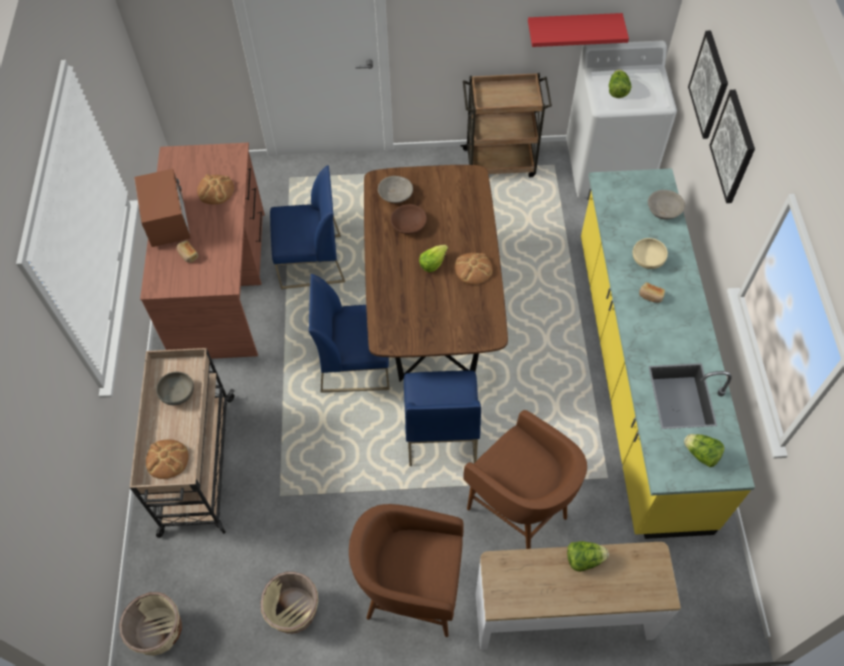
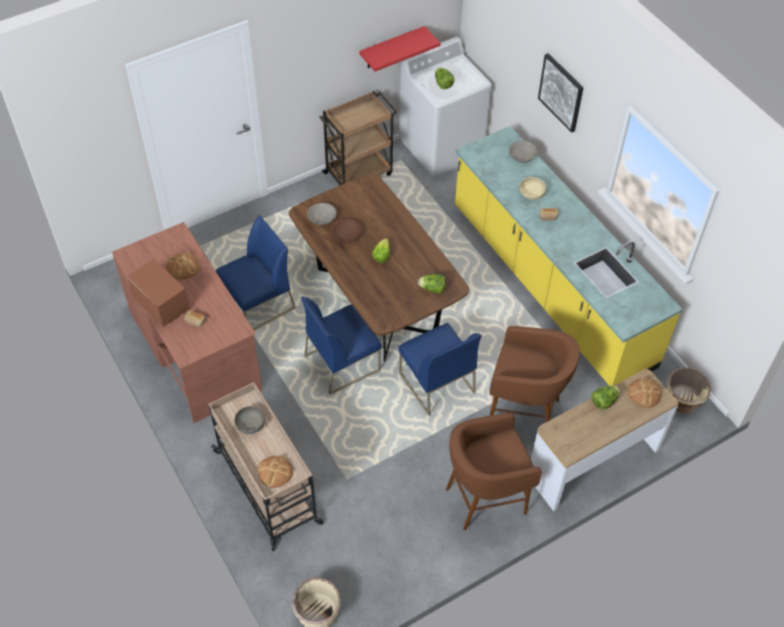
camera: 30 degrees left, 5 degrees down
beige planter [261,572,318,634] -> beige planter moved to [667,367,711,413]
bread [455,253,493,285] -> bread moved to [627,377,662,408]
lettuce [684,434,724,467] -> lettuce moved to [418,274,446,294]
picture [688,30,728,139] -> none

